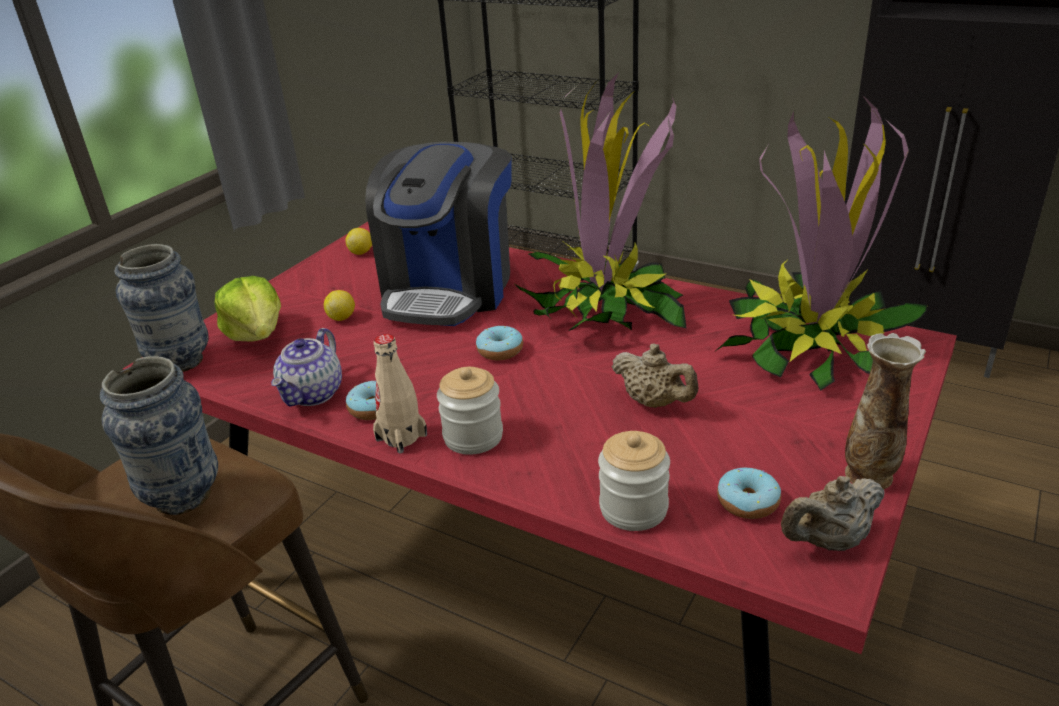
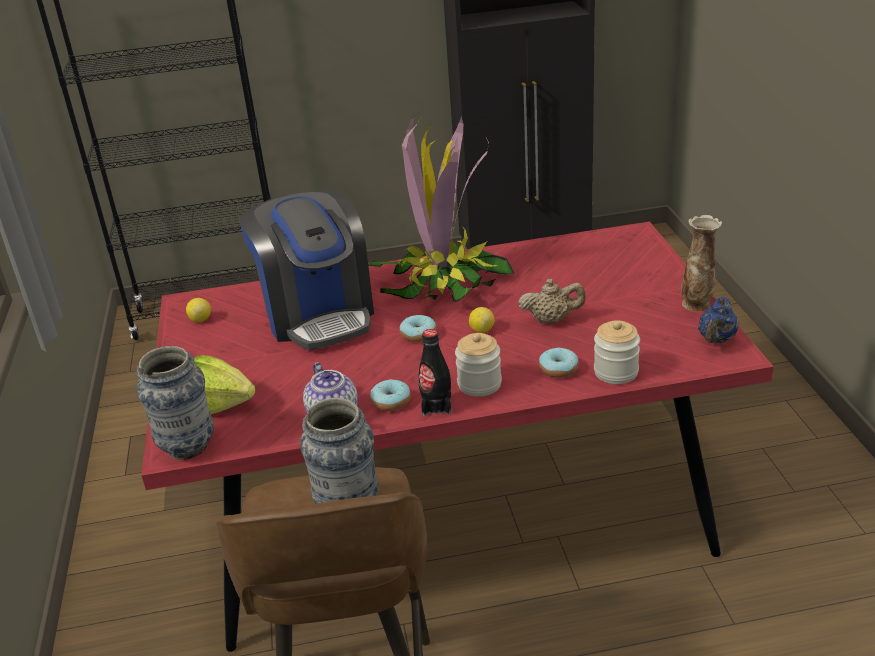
camera: 40 degrees left, 0 degrees up
lemon [324,290,355,321] -> lemon moved to [469,307,494,333]
beige bottle [373,334,427,454] -> black bottle [418,329,451,416]
potted plant [714,95,927,391] -> none
donut [717,468,781,519] -> donut moved to [539,347,579,378]
beige teapot [781,476,885,551] -> blue teapot [698,297,738,343]

